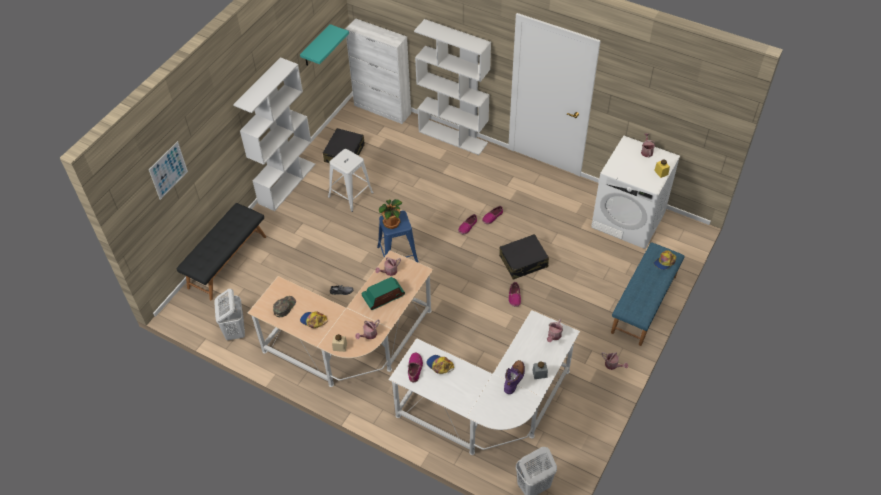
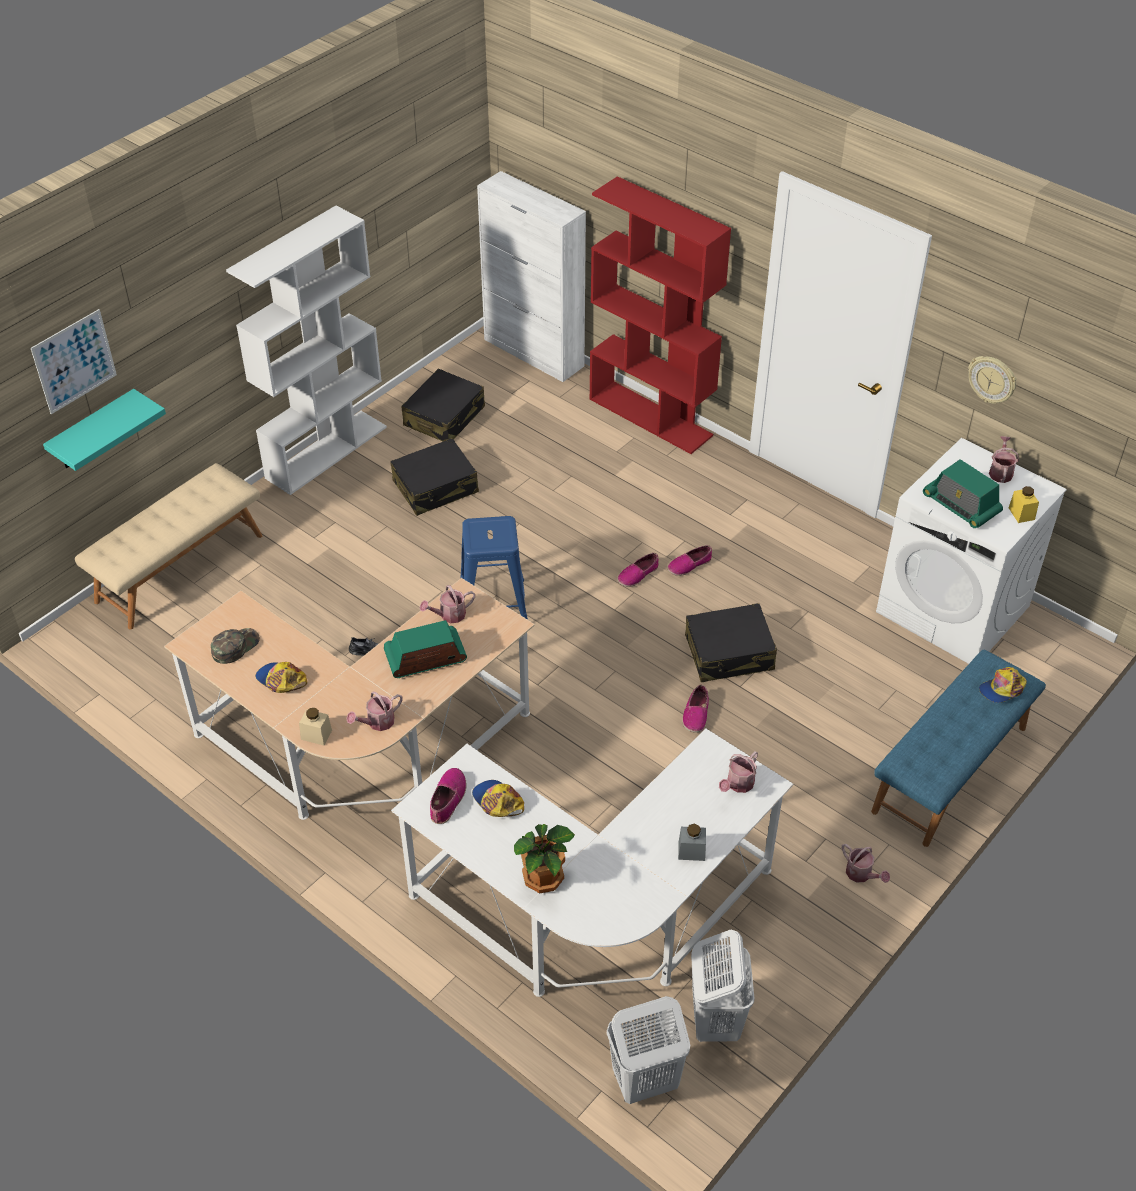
camera: 10 degrees right, 5 degrees down
black bench [177,203,266,300] -> beige bench [75,463,262,630]
white laundry basket [214,289,245,340] -> white laundry basket moved to [691,930,755,1042]
turquoise shelf [300,24,349,65] -> turquoise shelf moved to [43,389,166,471]
white stool [328,149,374,212] -> black suitcase [390,438,479,516]
potted plant [379,199,402,229] -> potted plant moved to [514,824,575,893]
white bookcase [414,19,491,155] -> red bookcase [589,176,731,454]
purple boot [504,360,525,394] -> none
none -> radio [923,459,1003,528]
none -> wall clock [968,356,1017,404]

